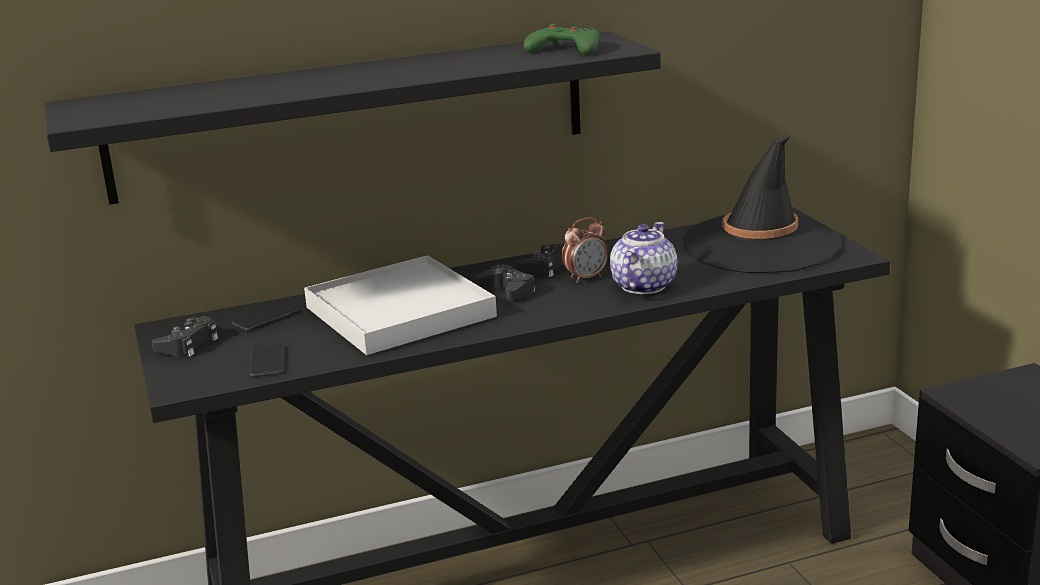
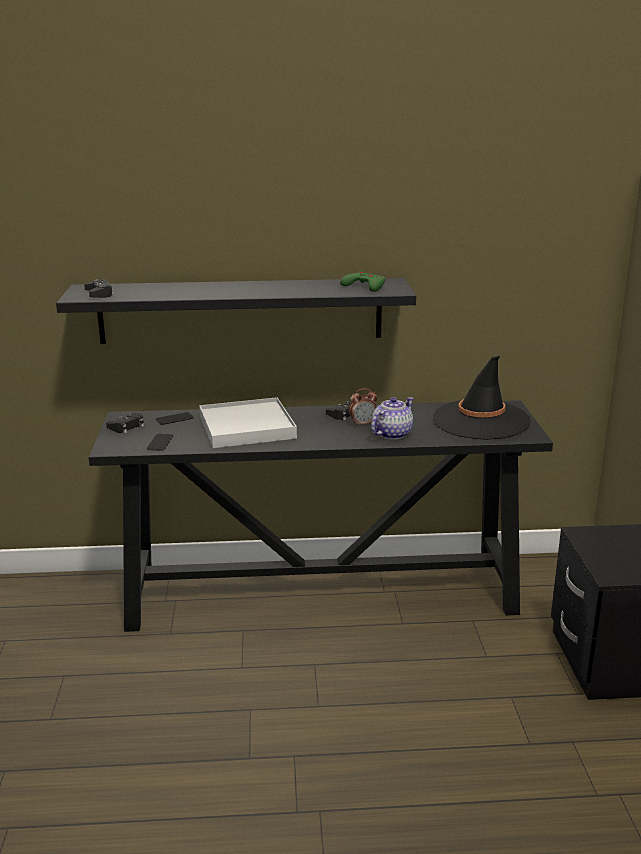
camera: 15 degrees right, 0 degrees up
black game controller [476,264,535,300] -> black game controller moved to [84,279,114,298]

